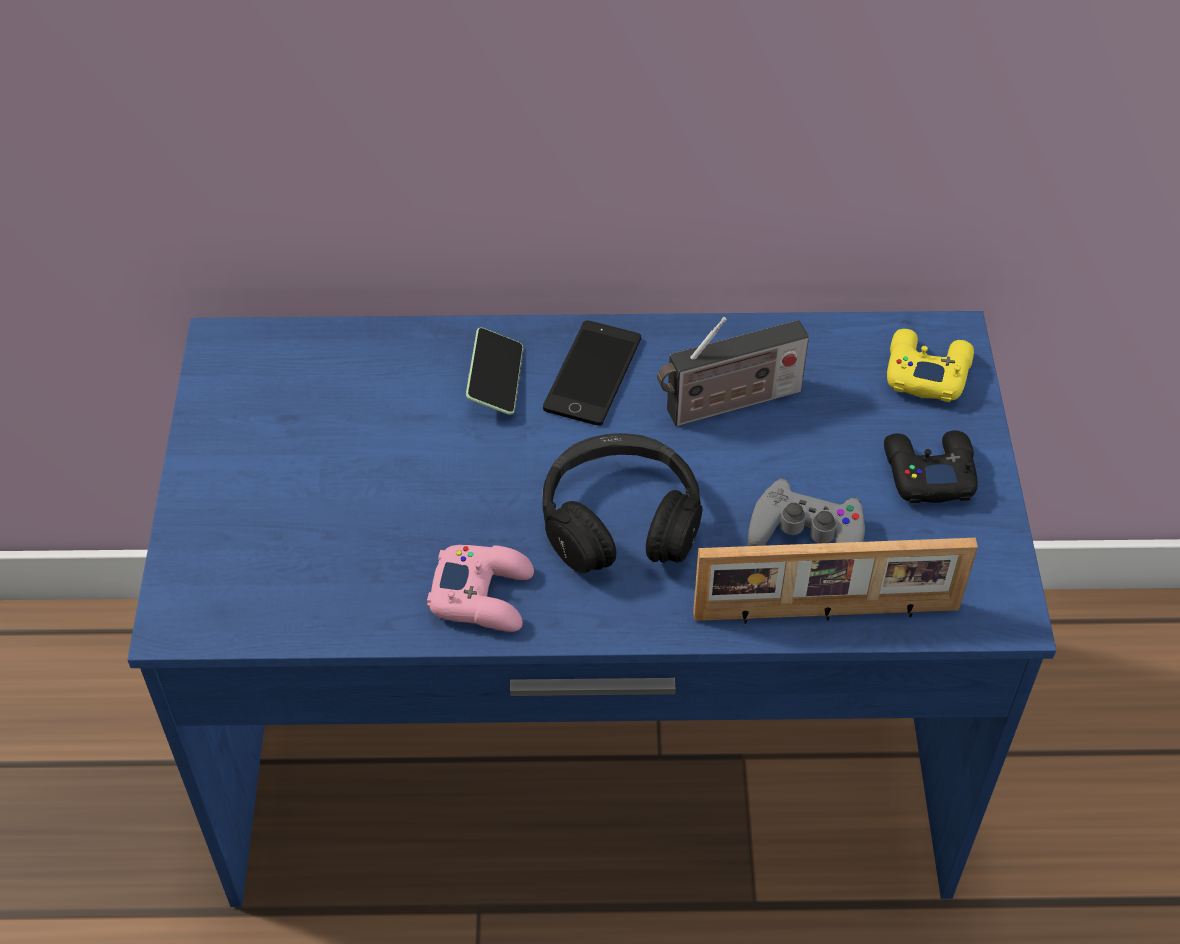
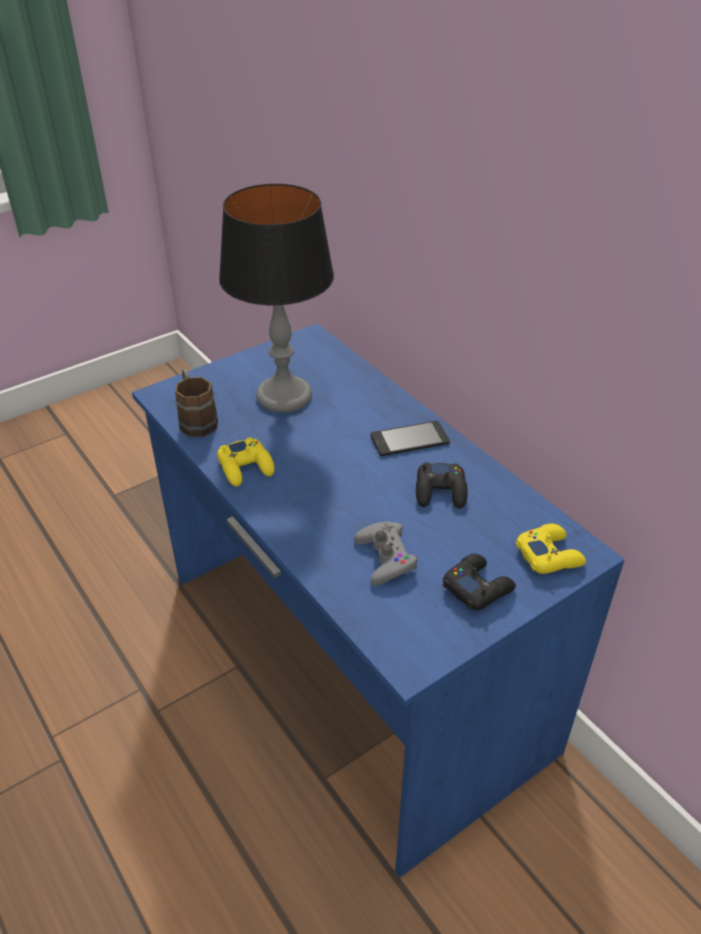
camera: 55 degrees right, 10 degrees down
pink game controller [427,545,534,632] -> yellow game controller [217,437,275,486]
phone [466,328,523,415] -> none
black headphones [542,433,702,573] -> none
radio [657,317,809,426] -> black game controller [416,462,468,509]
picture frame [693,538,978,624] -> none
none -> brown mug [175,369,218,437]
none -> table lamp [219,184,334,413]

